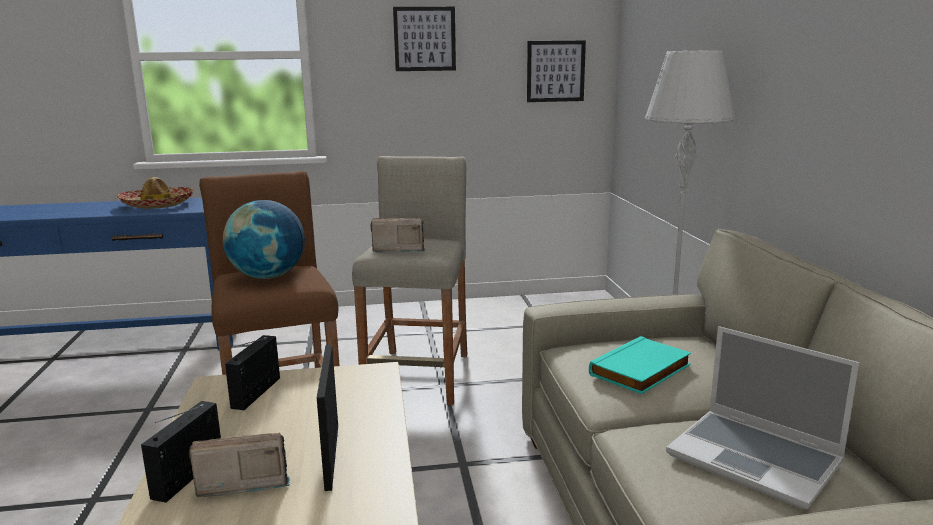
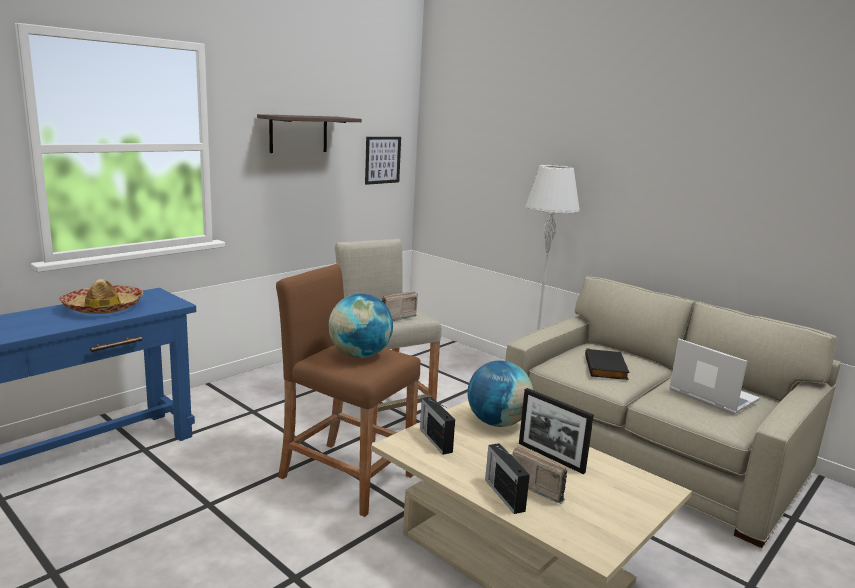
camera: 40 degrees left, 0 degrees up
radio [189,433,290,497] -> radio turned 90 degrees clockwise [513,446,567,504]
picture [393,7,456,71] -> shelf [257,114,362,153]
turquoise book [589,336,691,394] -> black book [585,348,629,380]
laptop [666,326,859,509] -> laptop turned 135 degrees counterclockwise [669,338,760,414]
none -> globe [467,360,533,427]

